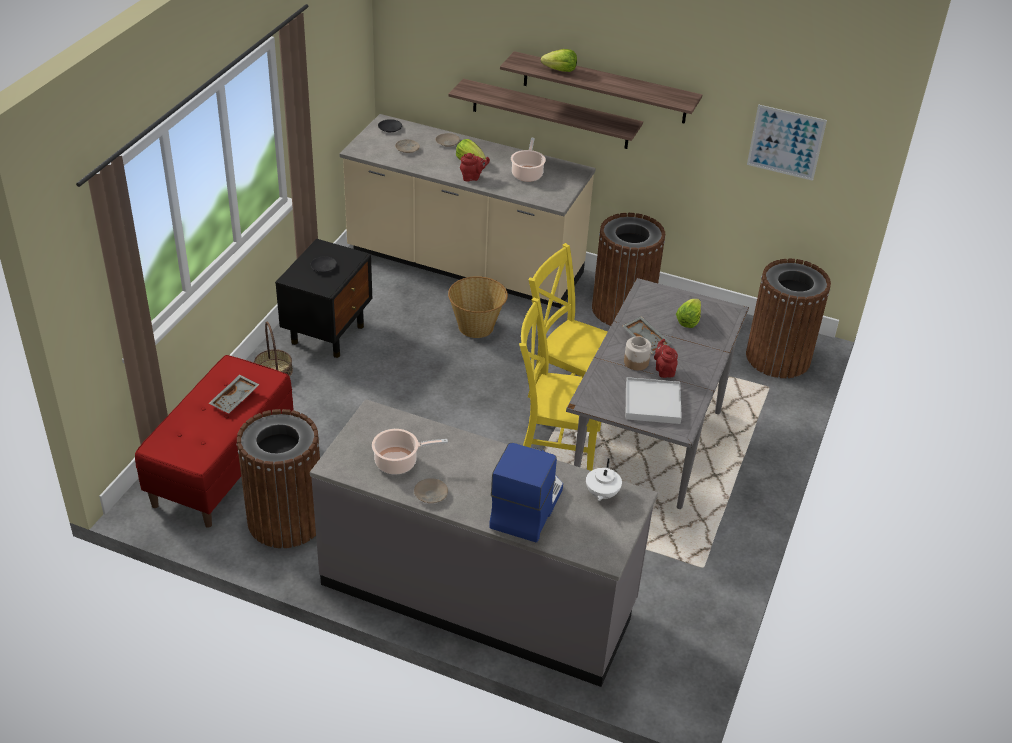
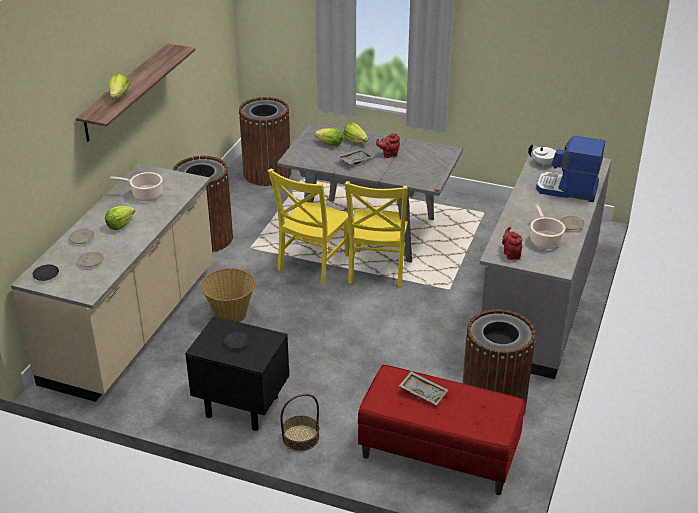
camera: 90 degrees left, 5 degrees down
shelf [448,79,643,149] -> none
red teapot [460,153,490,182] -> red teapot moved to [502,227,522,260]
jar [624,336,651,370] -> none
white tray [625,377,682,424] -> none
picture [747,104,827,181] -> none
none -> lettuce [343,123,368,143]

